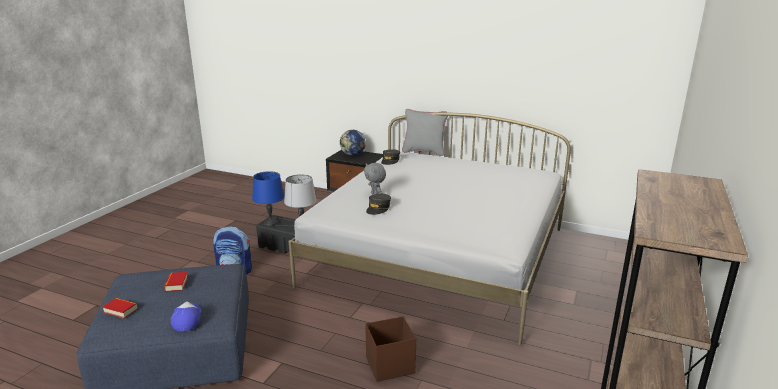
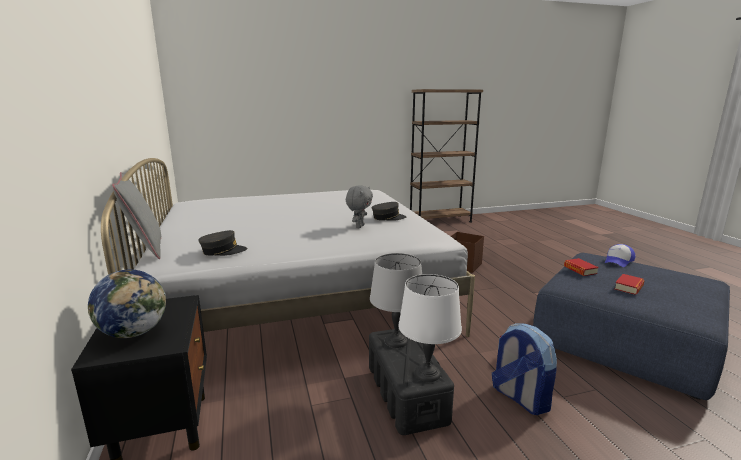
camera: 130 degrees left, 5 degrees down
book [103,298,138,319] -> book moved to [564,258,599,276]
blue table lamp [252,171,285,226] -> white table lamp [398,274,462,382]

